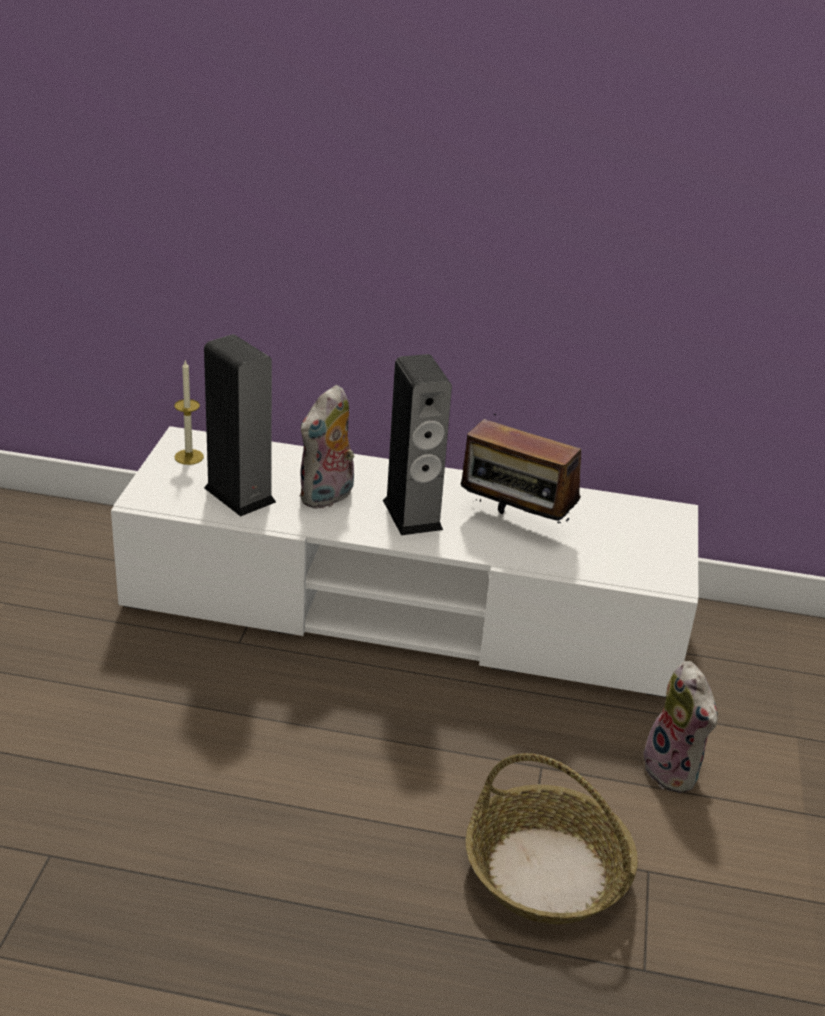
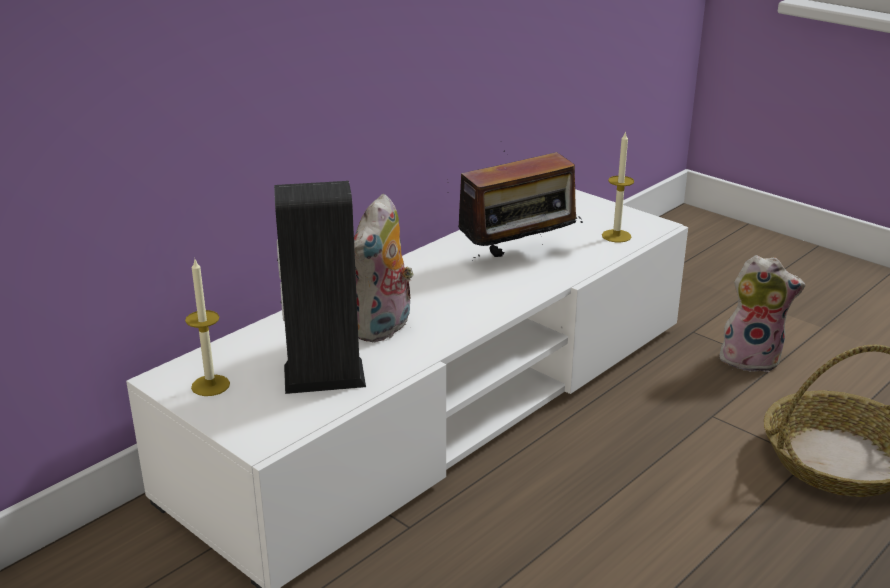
camera: 55 degrees left, 5 degrees down
plush toy [299,385,354,509] -> plush toy turned 45 degrees clockwise [354,194,414,343]
speaker [383,354,452,535] -> none
none -> candle [602,131,634,242]

